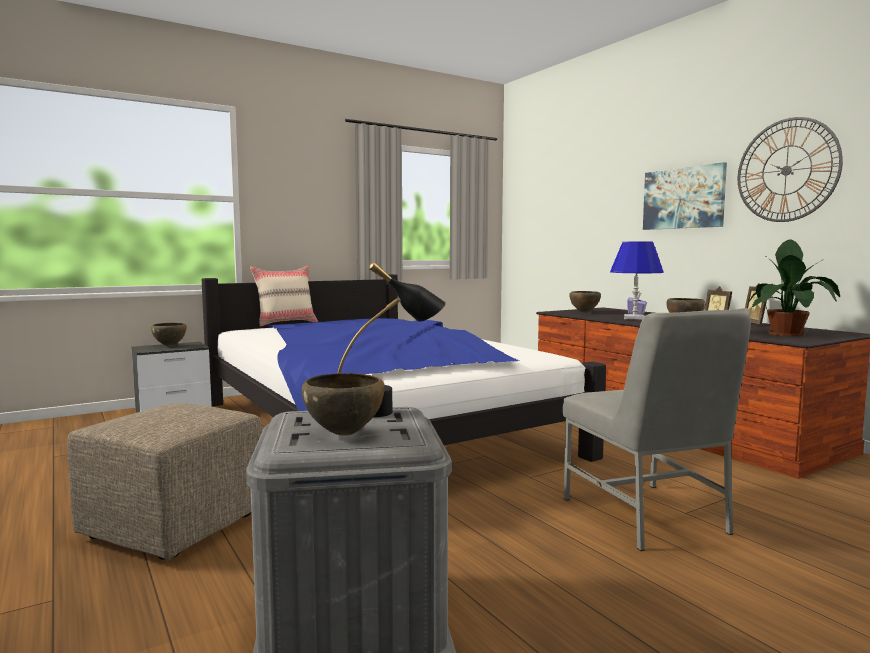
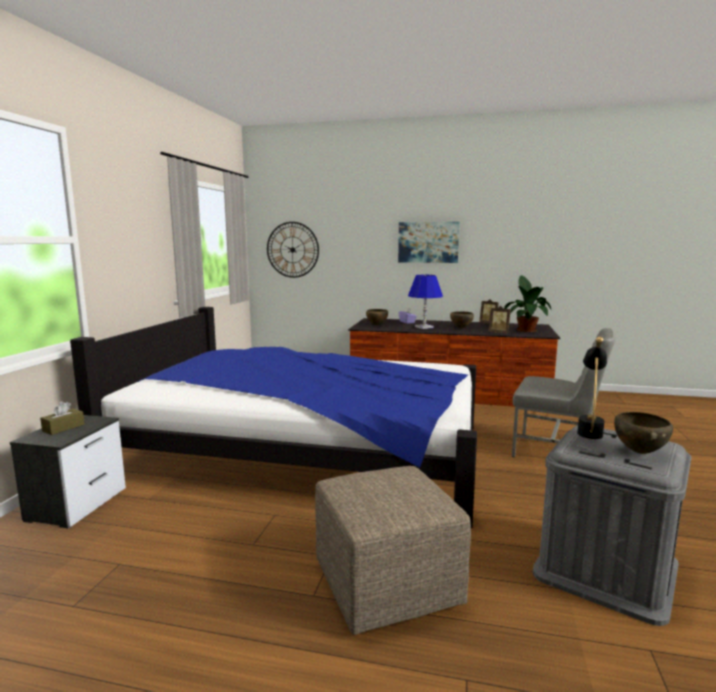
camera: 45 degrees left, 5 degrees up
brown bowl [151,323,187,346] -> brown tissue box [40,401,85,435]
beige pillow [250,266,318,326] -> none
wall clock [738,117,843,222] -> wall clock moved to [267,222,319,278]

